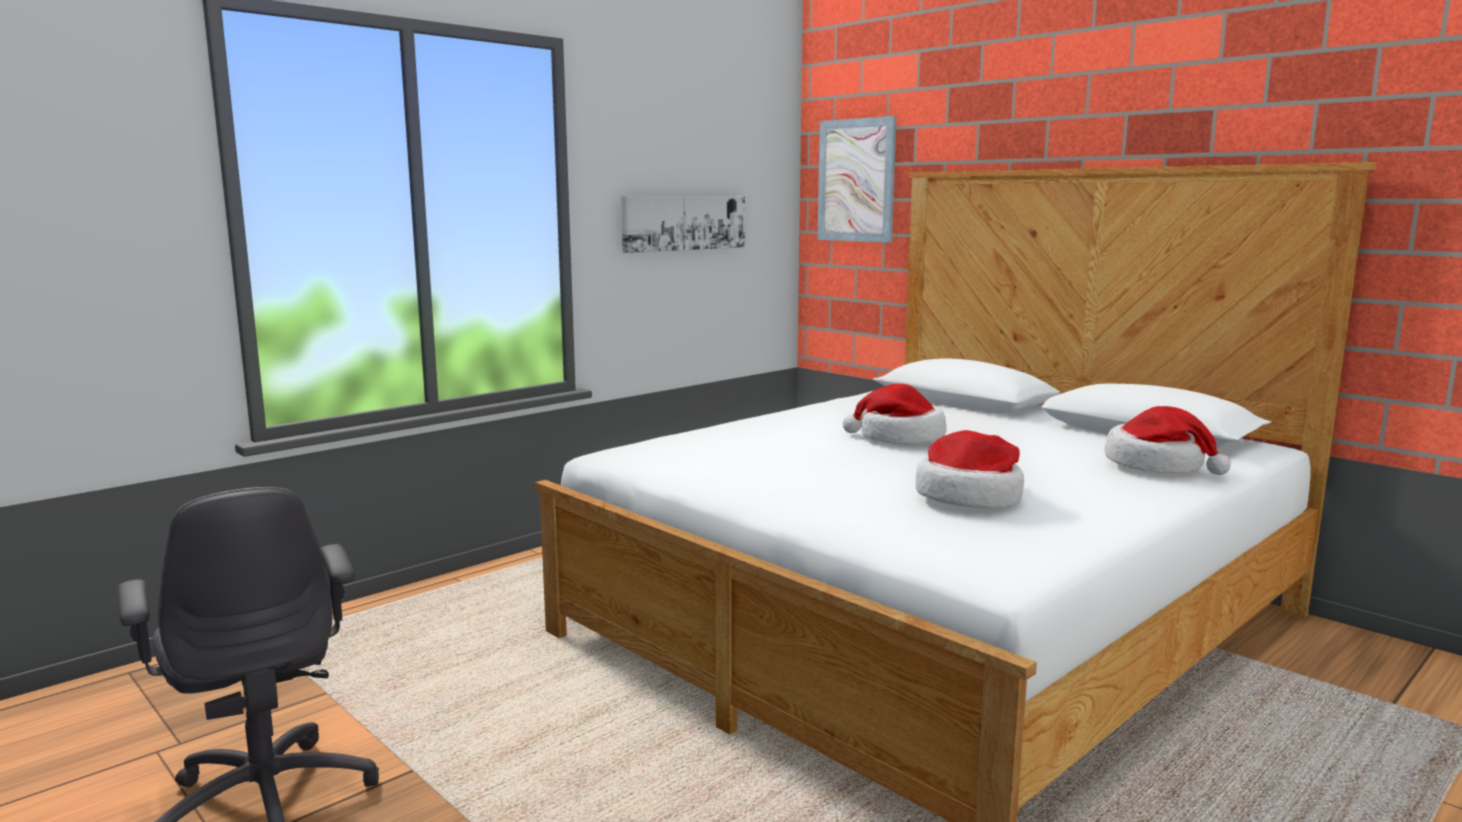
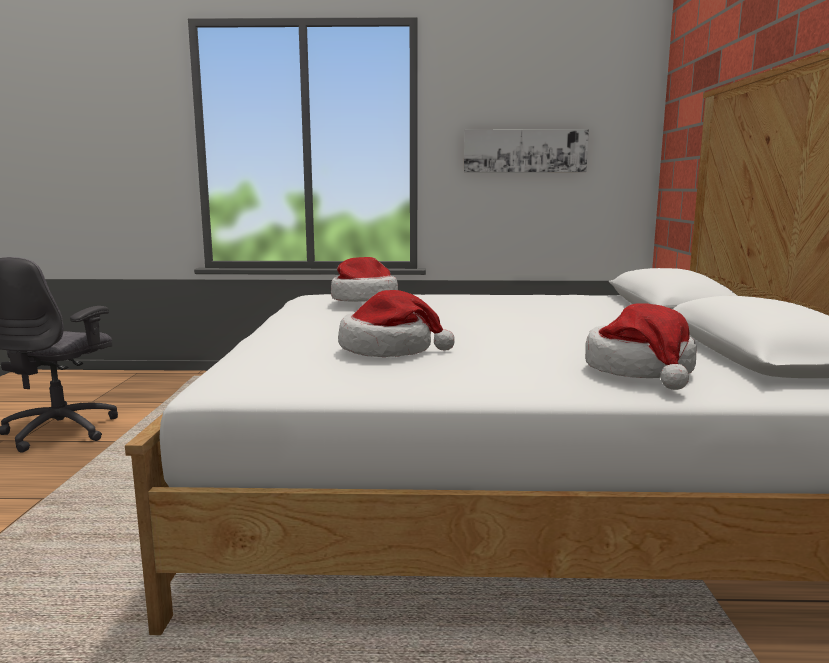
camera: 45 degrees right, 0 degrees up
picture [818,116,896,243] -> none
hat [843,384,946,444] -> hat moved to [331,257,398,302]

